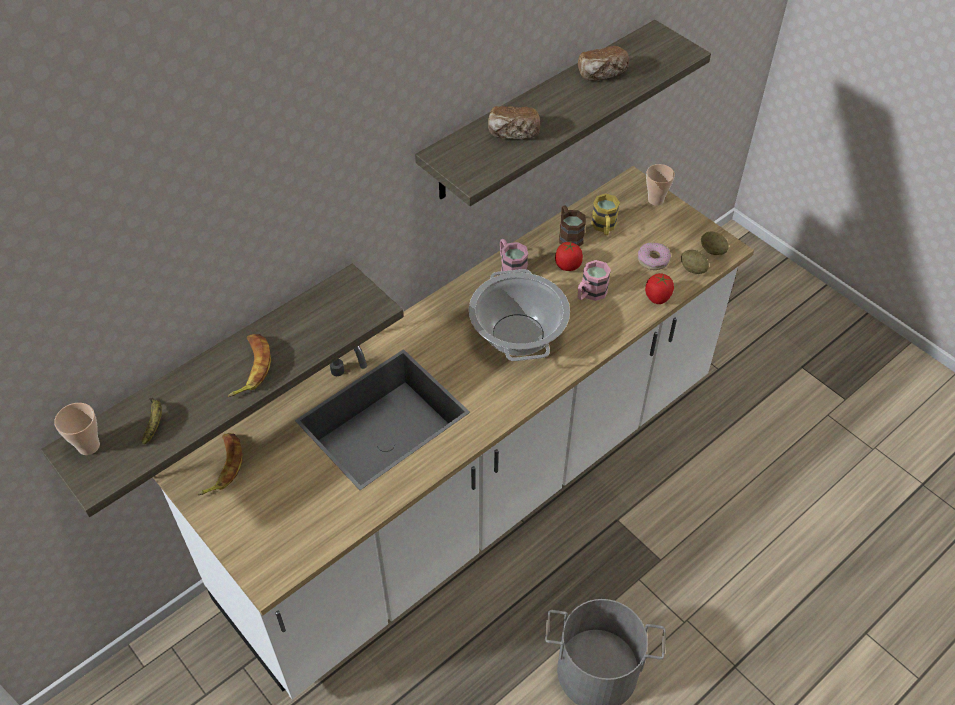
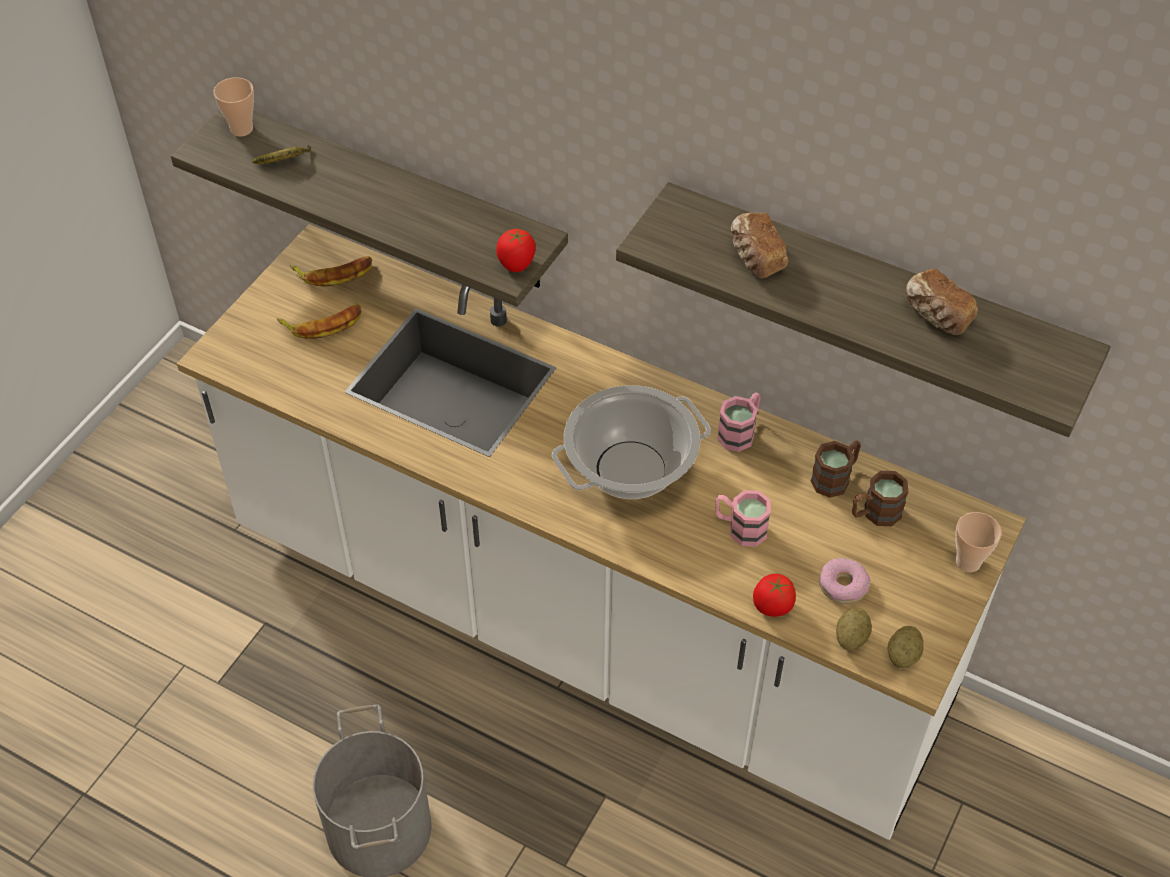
camera: 70 degrees right, 0 degrees up
banana [228,334,271,397] -> banana moved to [277,304,362,339]
tomato [555,242,583,271] -> tomato moved to [496,229,536,272]
yellow mug [591,193,620,235] -> brown mug [852,471,908,526]

